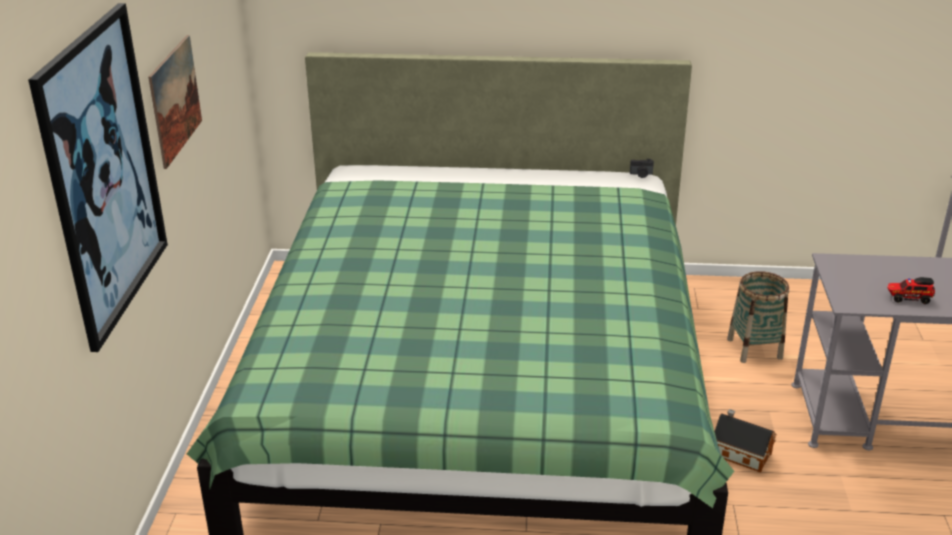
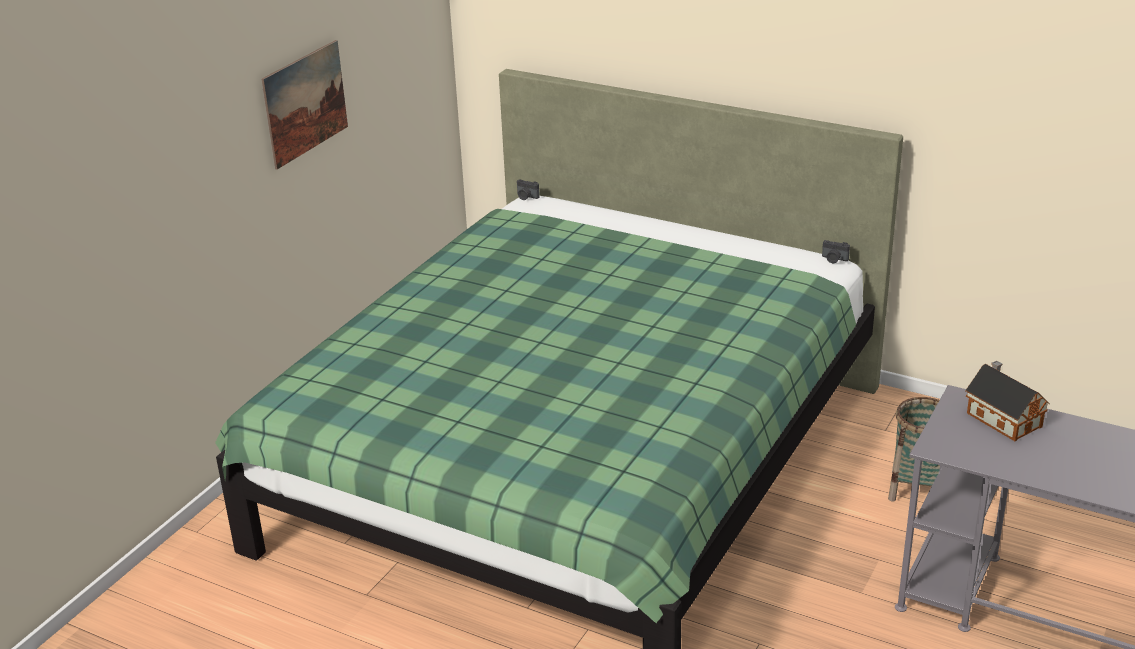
camera: 25 degrees right, 0 degrees up
picture [28,3,168,352] -> none
toy house [714,409,777,473] -> toy house moved to [965,361,1050,441]
toy truck [887,277,935,304] -> none
none -> camera [517,179,540,200]

